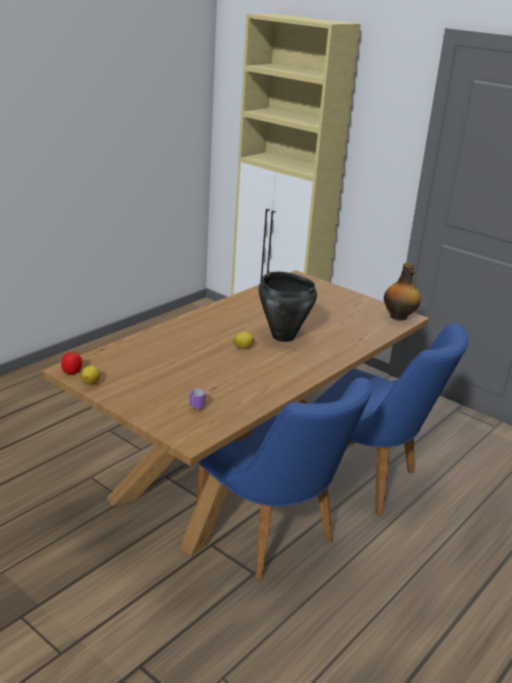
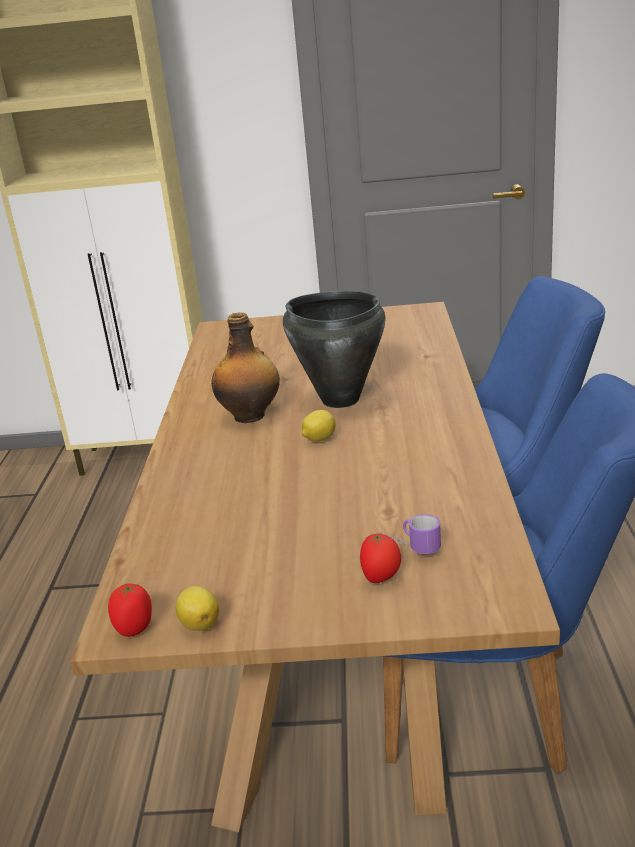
camera: 35 degrees left, 0 degrees up
bottle [384,263,421,321] -> bottle moved to [211,312,280,423]
none -> tomato [360,533,401,583]

